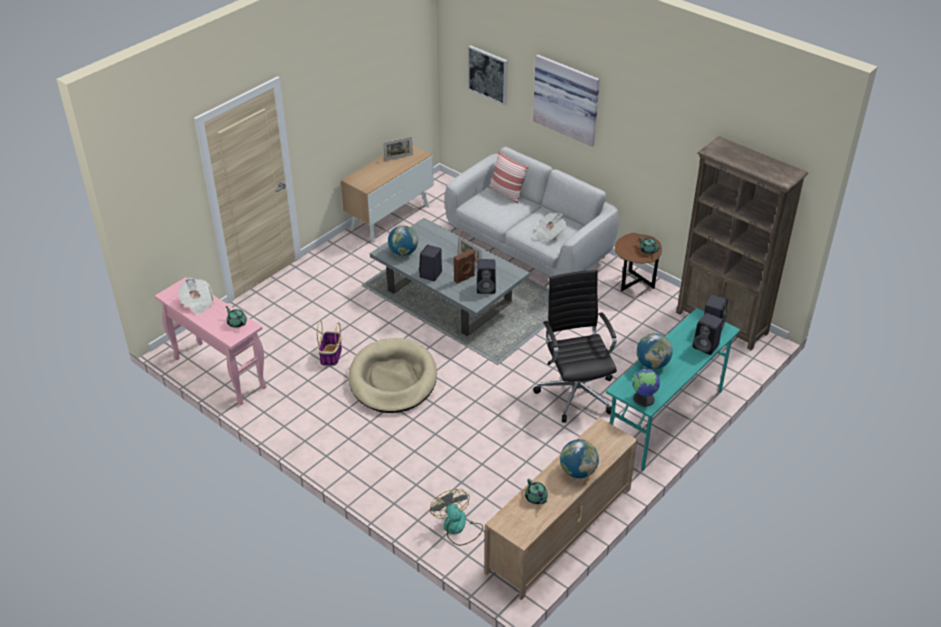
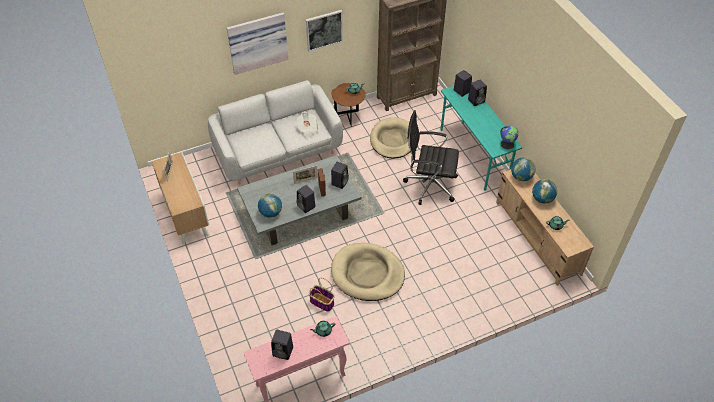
camera: 65 degrees left, 10 degrees up
newspaper [178,278,214,315] -> black speaker [271,330,293,360]
fan [430,489,483,546] -> none
picture [468,45,508,105] -> picture moved to [306,10,343,51]
pillow [489,150,528,203] -> none
globe [636,333,672,369] -> globe moved to [511,157,536,181]
none -> beige dog bed [370,118,411,159]

